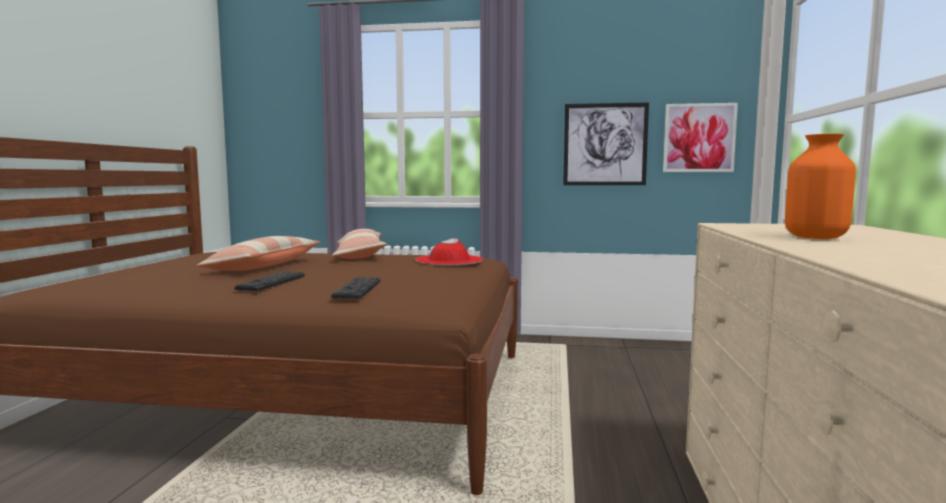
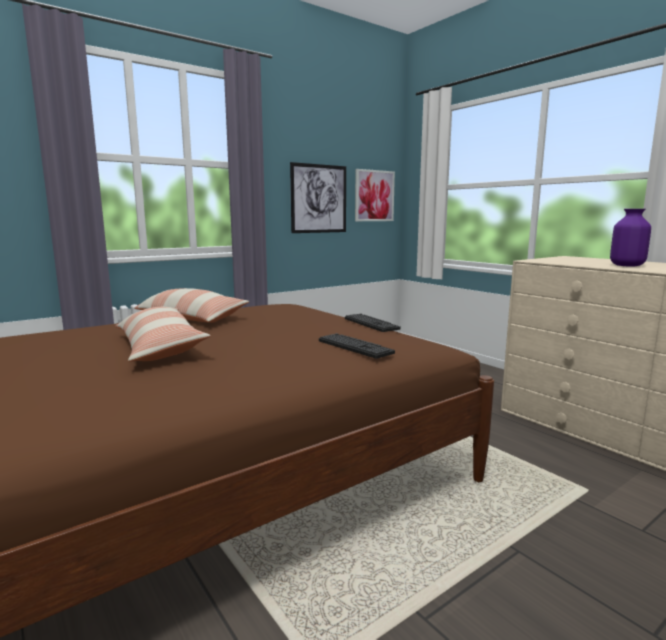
camera: 45 degrees left, 5 degrees up
keyboard [235,271,305,291] -> keyboard moved to [345,314,401,332]
red hat [415,238,483,265] -> none
orange vase [785,134,856,239] -> purple vase [610,209,651,267]

